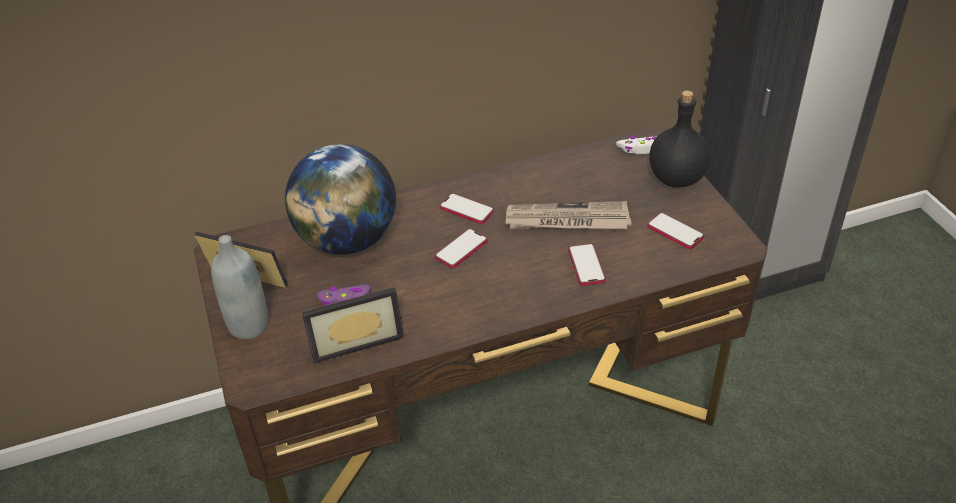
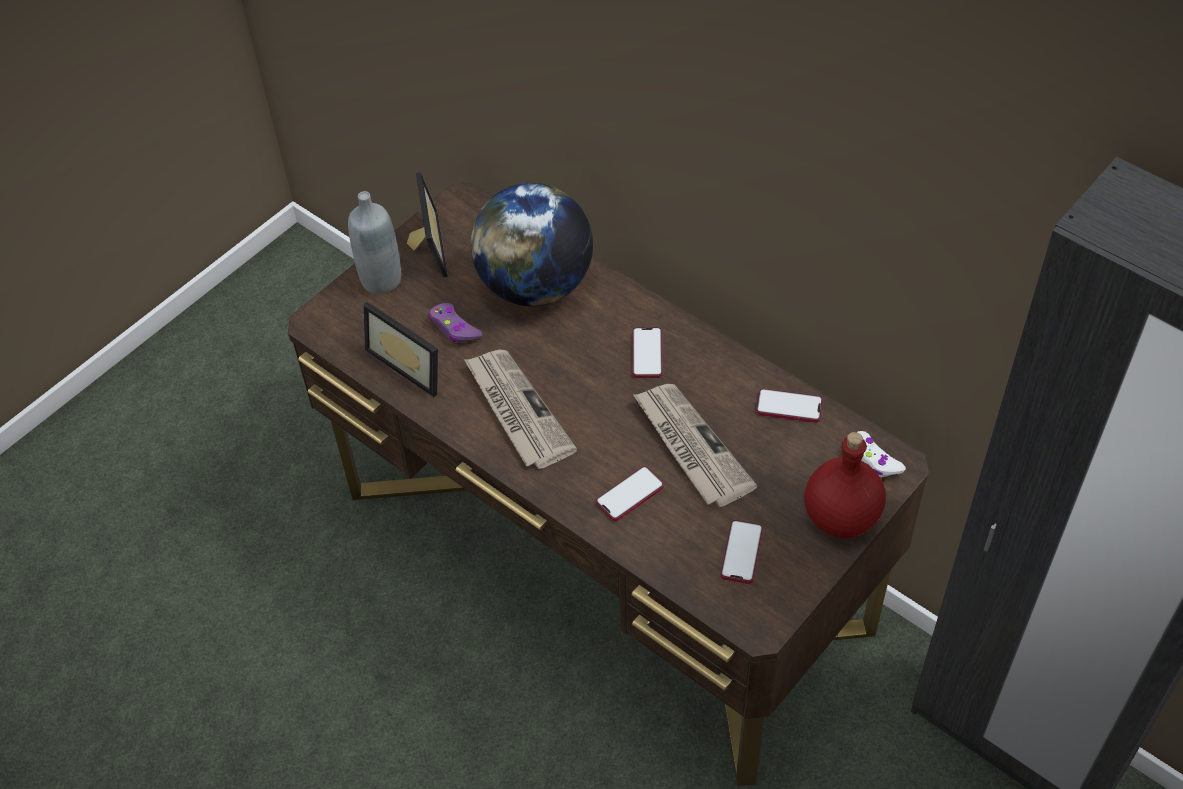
camera: 60 degrees right, 10 degrees up
phone [435,228,487,268] -> phone moved to [756,388,823,422]
black bottle [649,90,710,187] -> red bottle [804,432,886,538]
none -> newspaper [464,350,577,469]

